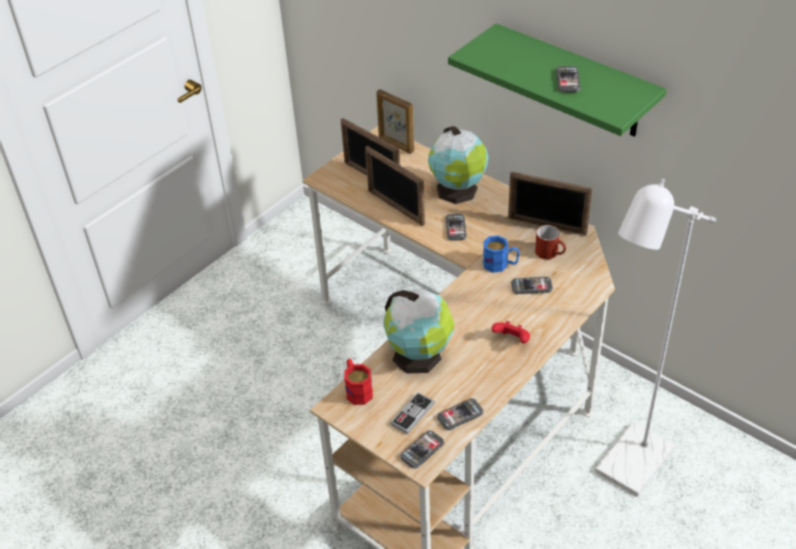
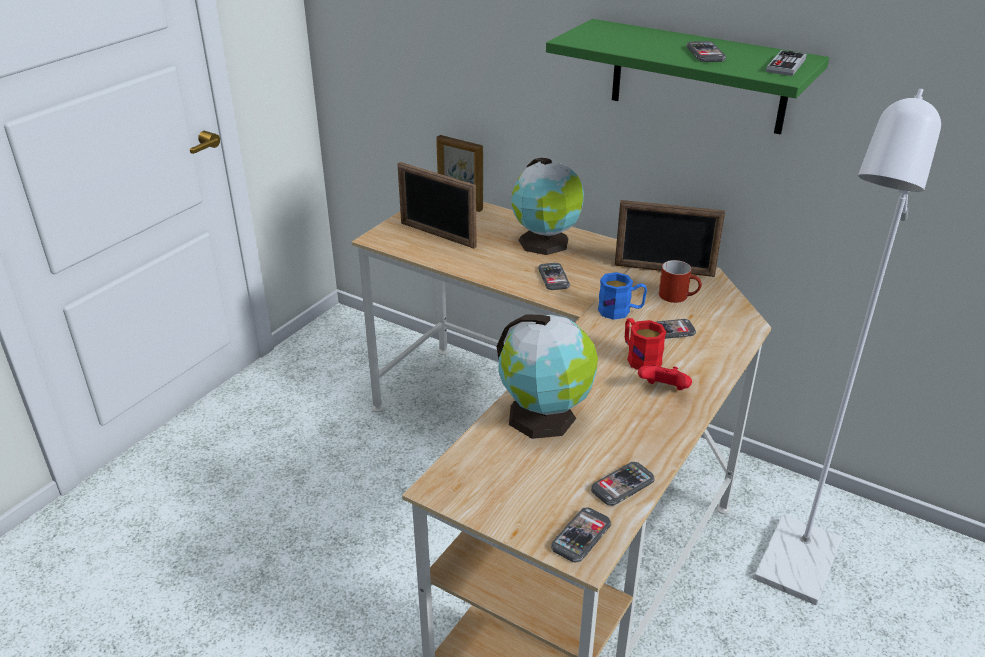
camera: 10 degrees left, 10 degrees down
red mug [344,359,373,405] -> red mug moved to [625,318,666,370]
picture frame [365,146,425,226] -> none
game controller [390,392,435,435] -> game controller moved to [766,50,807,76]

